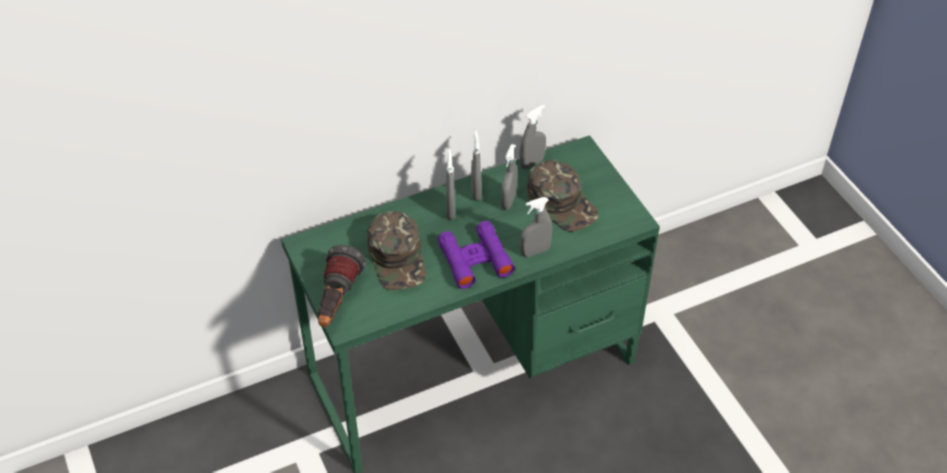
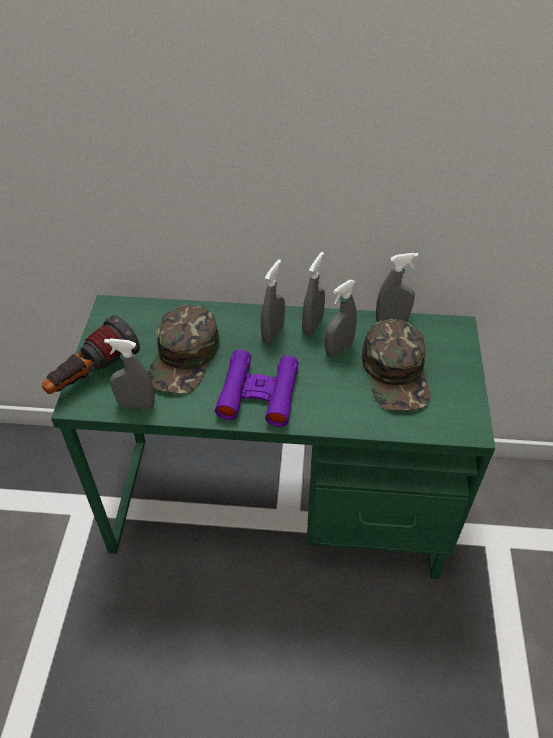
camera: 30 degrees right, 0 degrees up
grey spray bottle [520,197,552,257] -> grey spray bottle moved to [104,338,155,410]

